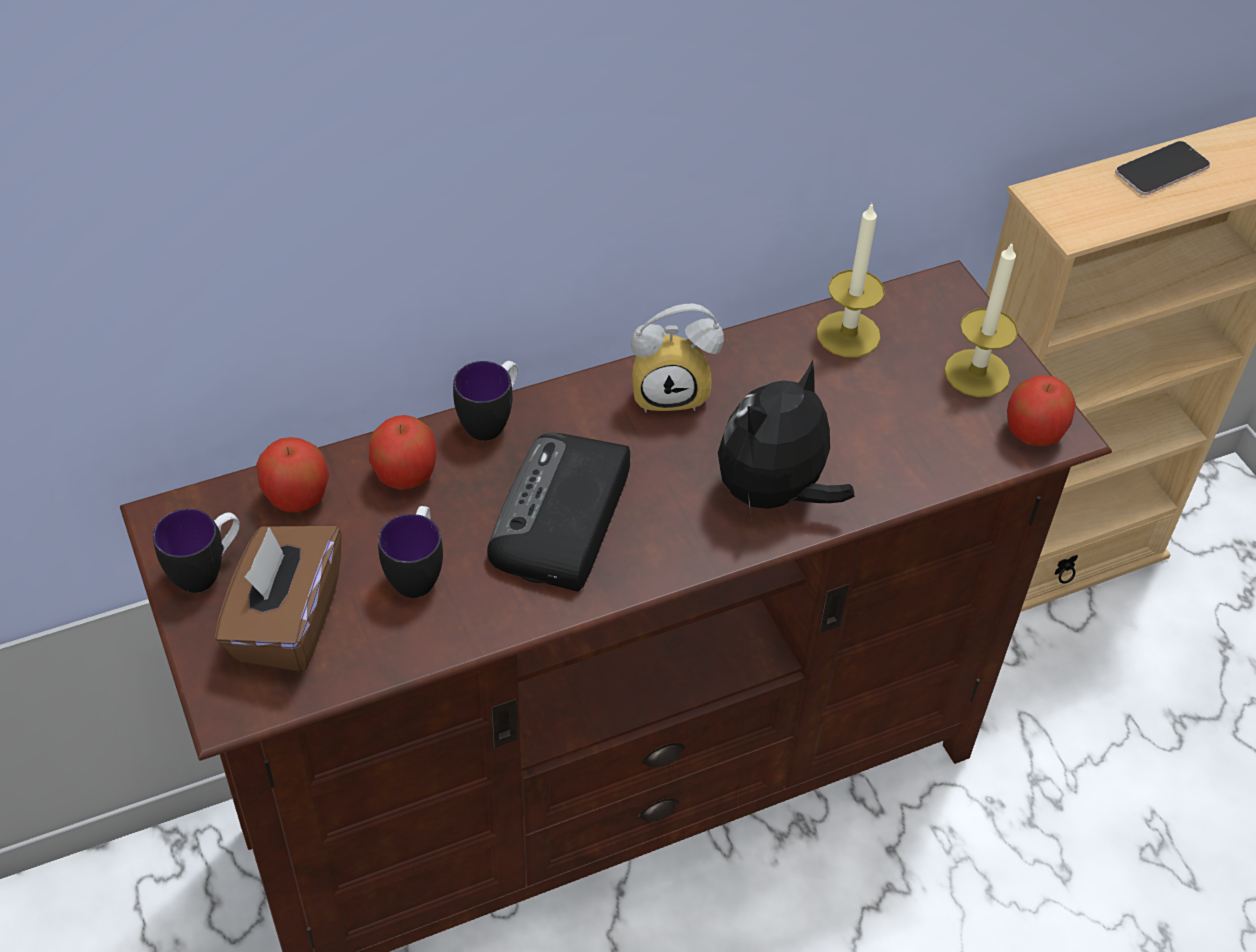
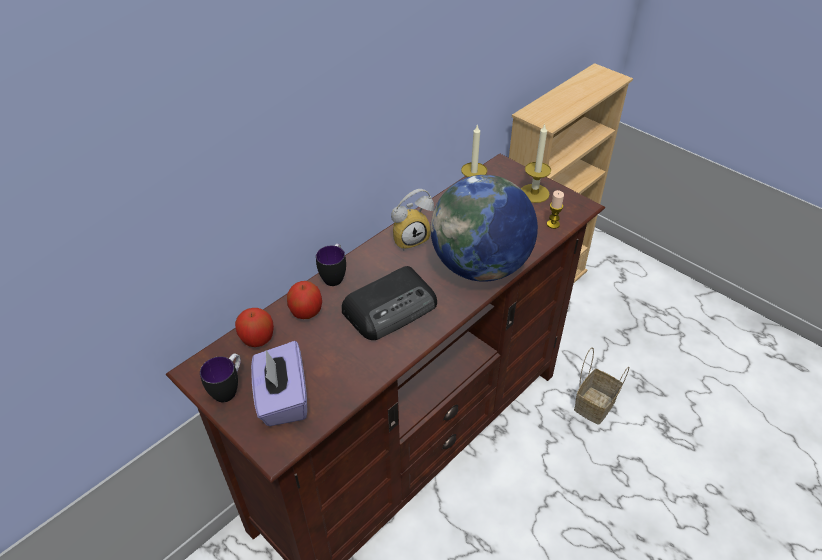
camera: 20 degrees left, 5 degrees down
brown tissue box [215,526,341,672] -> purple tissue box [251,341,307,426]
mug [378,506,443,598] -> none
radio [487,433,630,592] -> radio turned 120 degrees counterclockwise [342,266,437,340]
plush toy [718,360,855,521] -> globe [430,175,538,282]
apple [1007,375,1076,446] -> none
phone [1115,141,1210,195] -> none
none -> candle [547,190,564,229]
none -> basket [574,347,629,425]

